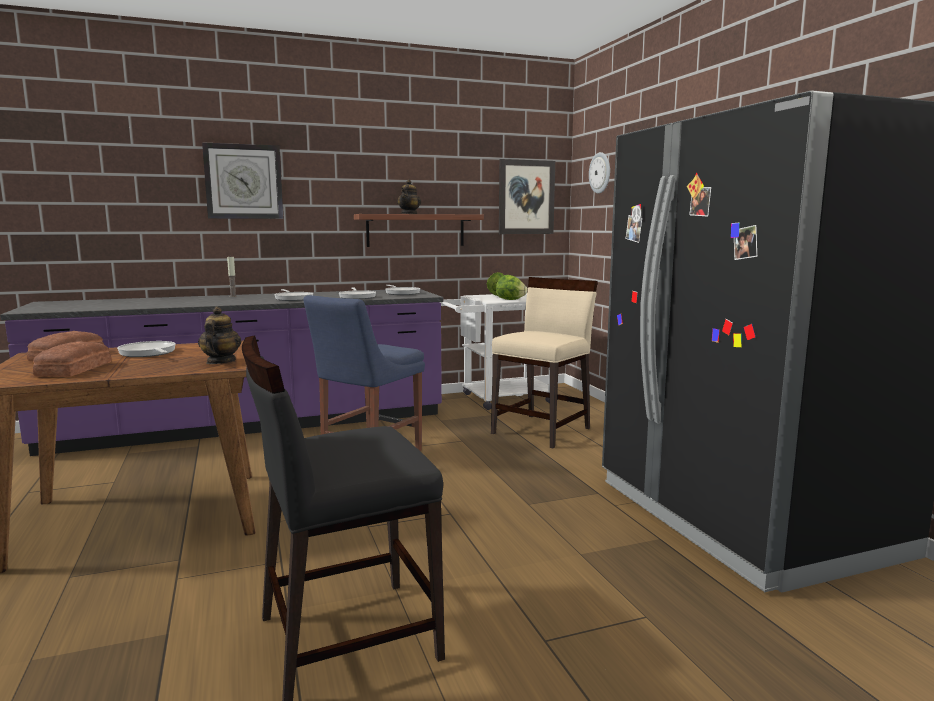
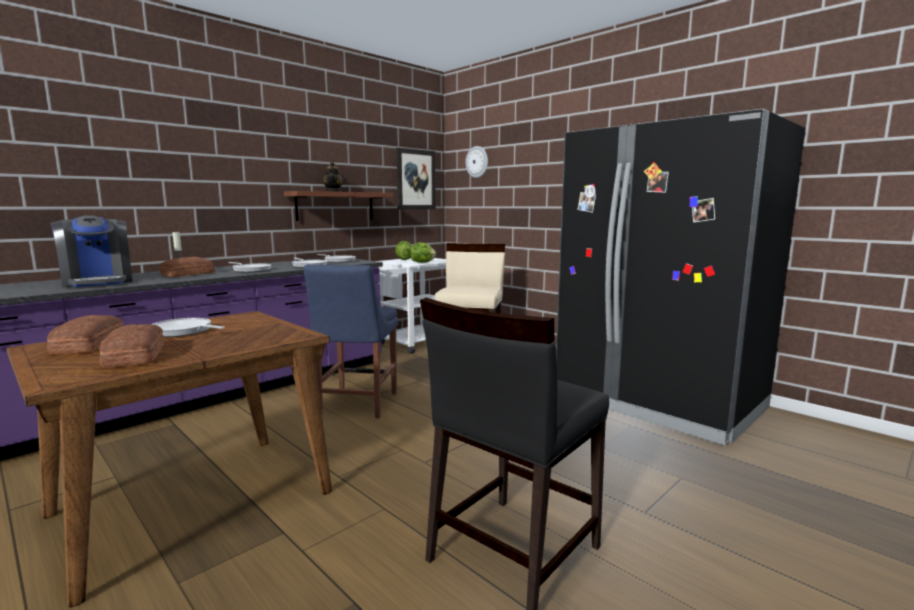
camera: 25 degrees left, 0 degrees up
teapot [198,307,241,364] -> none
wall clock [202,142,284,219] -> none
none -> coffee machine [50,215,133,287]
none -> bread [160,257,215,277]

